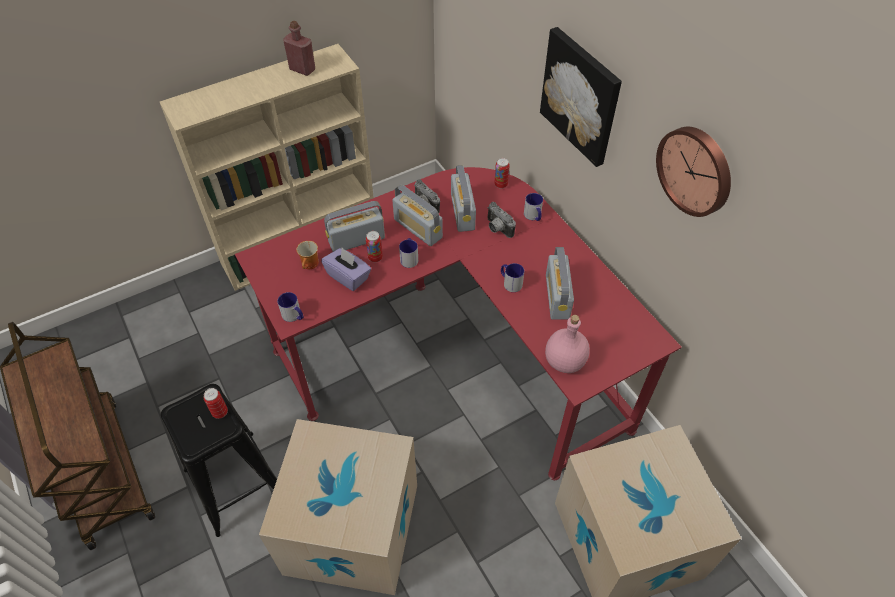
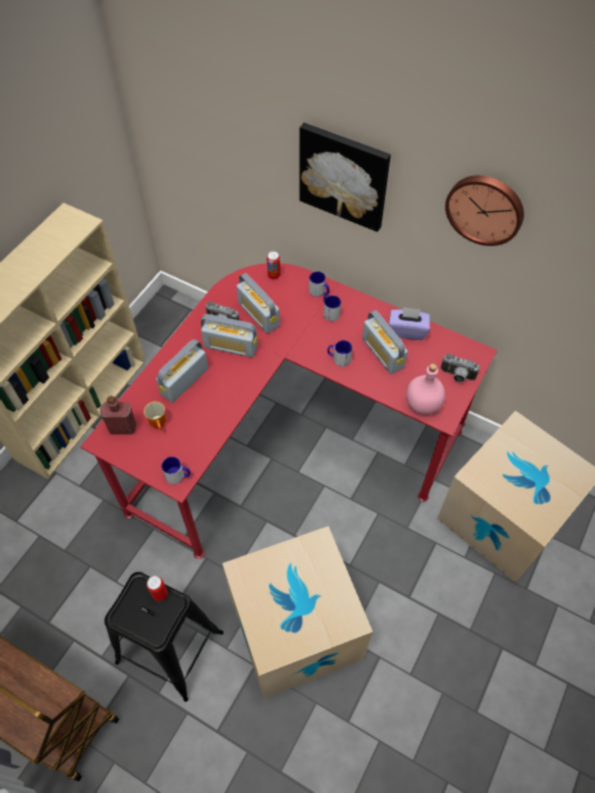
camera: 30 degrees left, 5 degrees up
red bottle [283,21,315,76] -> red bottle moved to [100,396,136,435]
purple tissue box [321,248,371,291] -> purple tissue box moved to [389,307,430,340]
can [366,231,383,262] -> none
mug [399,238,418,268] -> mug moved to [323,295,341,321]
camera [487,202,516,238] -> camera moved to [441,354,480,382]

